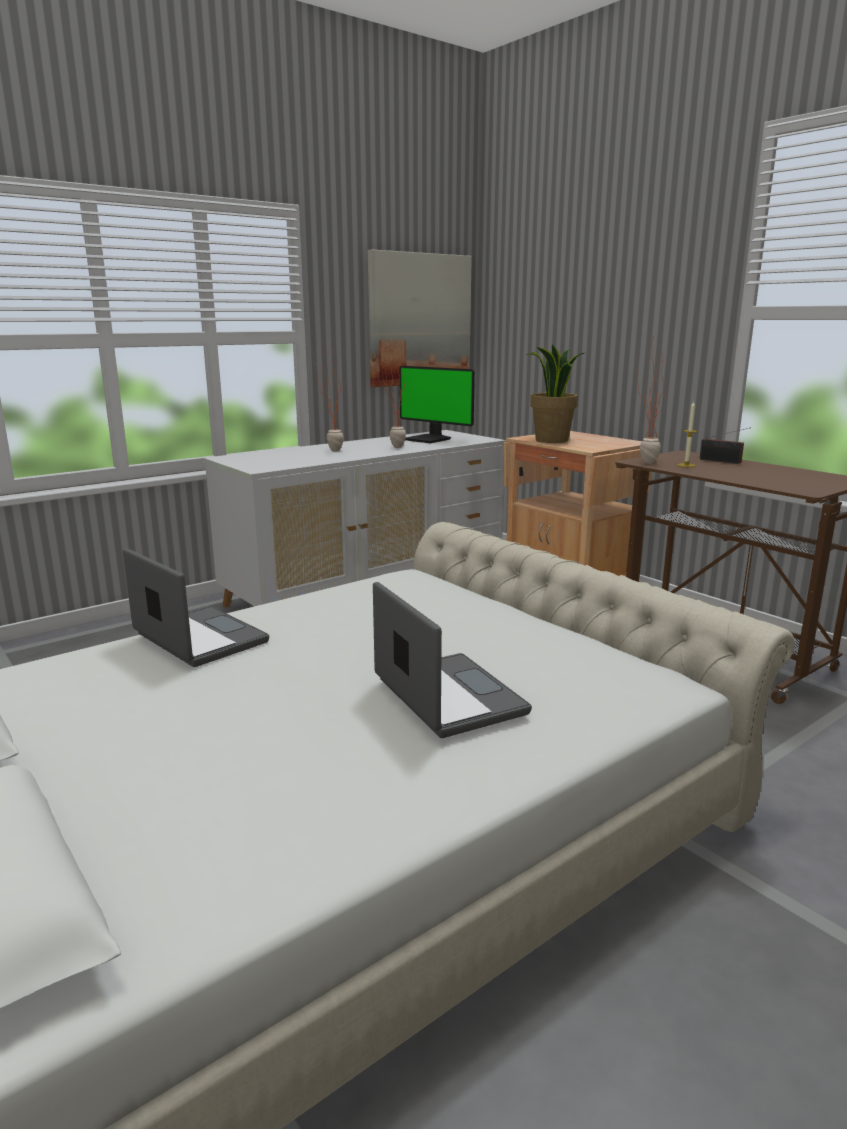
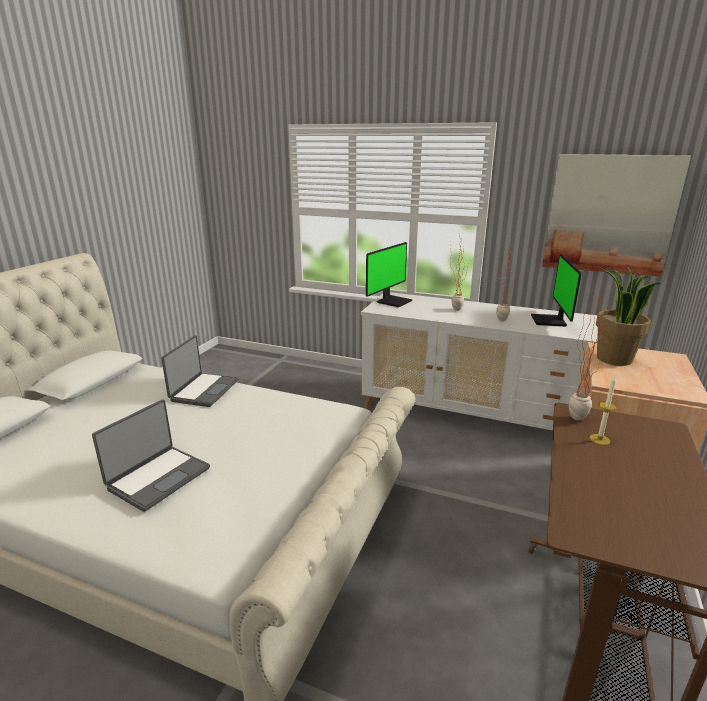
camera: 60 degrees right, 5 degrees up
radio [700,427,751,464] -> none
none -> monitor [366,242,412,307]

